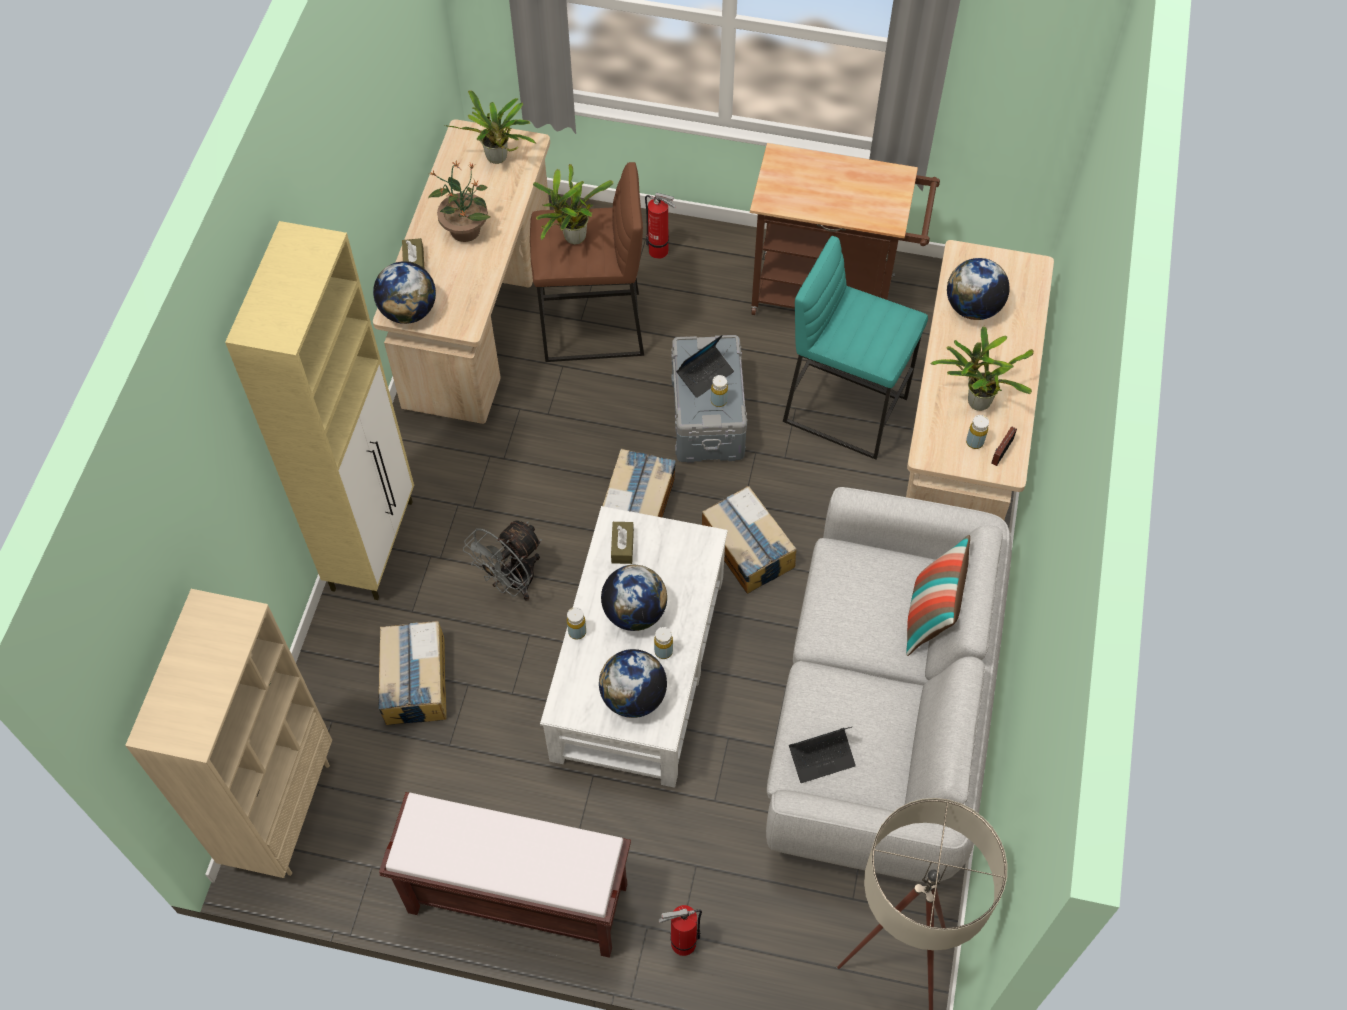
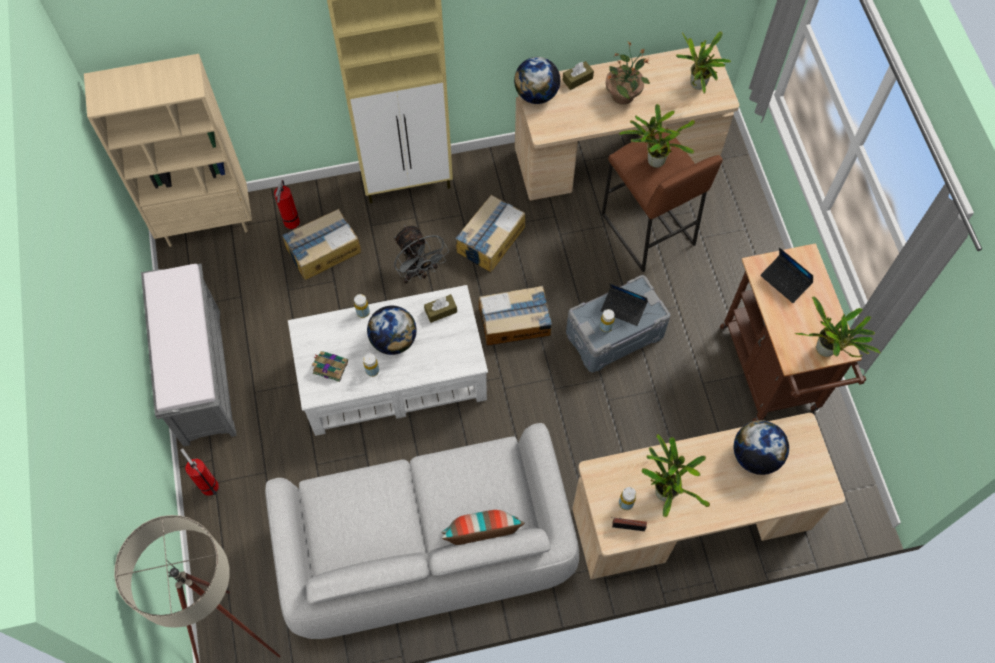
camera: 65 degrees right, 5 degrees up
brown bench [379,792,631,958] -> grey bench [141,264,237,447]
grey fan [463,520,542,601] -> grey fan turned 135 degrees counterclockwise [394,225,449,284]
globe [599,649,667,718] -> book [311,351,348,382]
fire extinguisher [645,193,676,259] -> fire extinguisher moved to [274,180,300,229]
cardboard box [702,486,796,594] -> cardboard box moved to [455,195,525,272]
turquoise stool [783,236,928,460] -> none
laptop [789,727,856,783] -> laptop moved to [760,248,813,303]
none -> potted plant [795,296,880,357]

